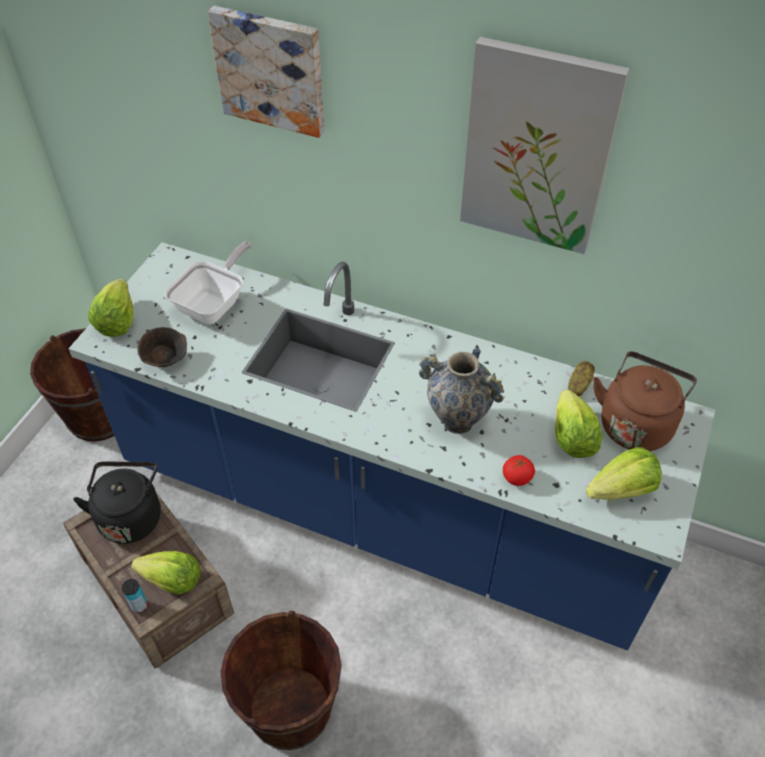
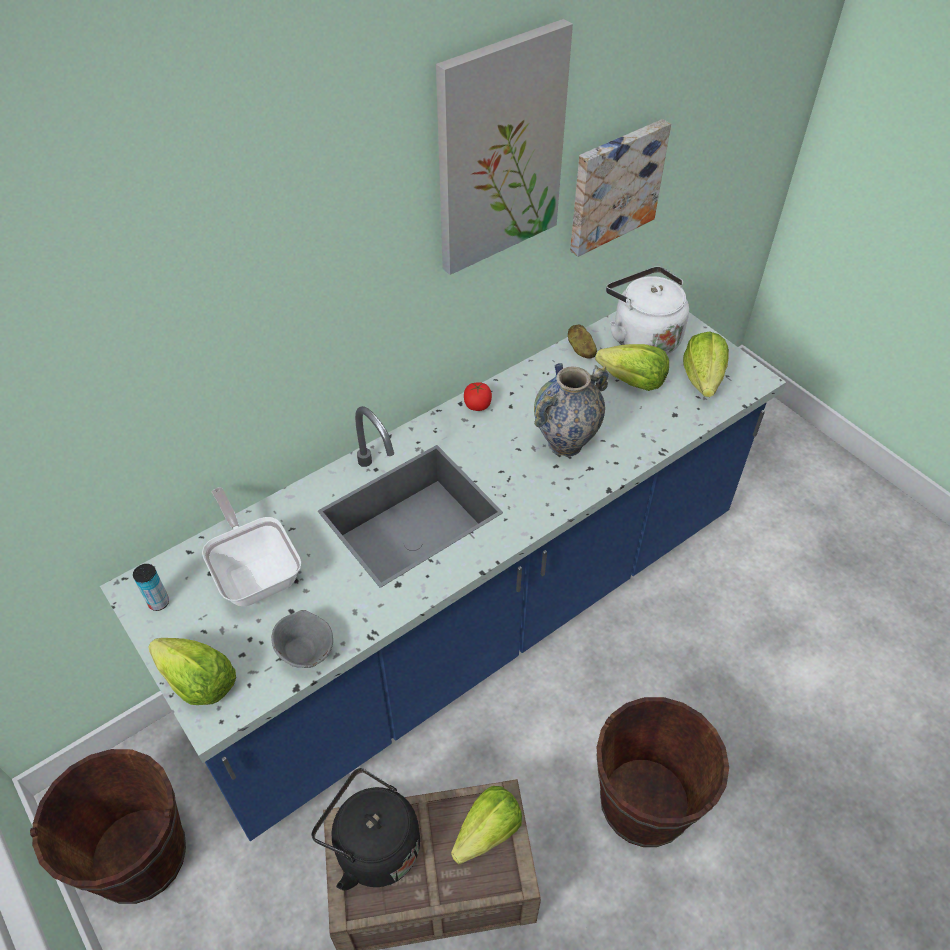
camera: 60 degrees left, 0 degrees up
can [122,579,148,613] -> can moved to [133,564,169,611]
brown bowl [137,327,187,367] -> grey bowl [271,610,333,668]
picture [207,6,324,138] -> picture moved to [570,119,671,257]
tomato [503,455,535,486] -> tomato moved to [464,382,492,411]
brown kettle [593,351,697,451] -> white kettle [606,266,689,354]

